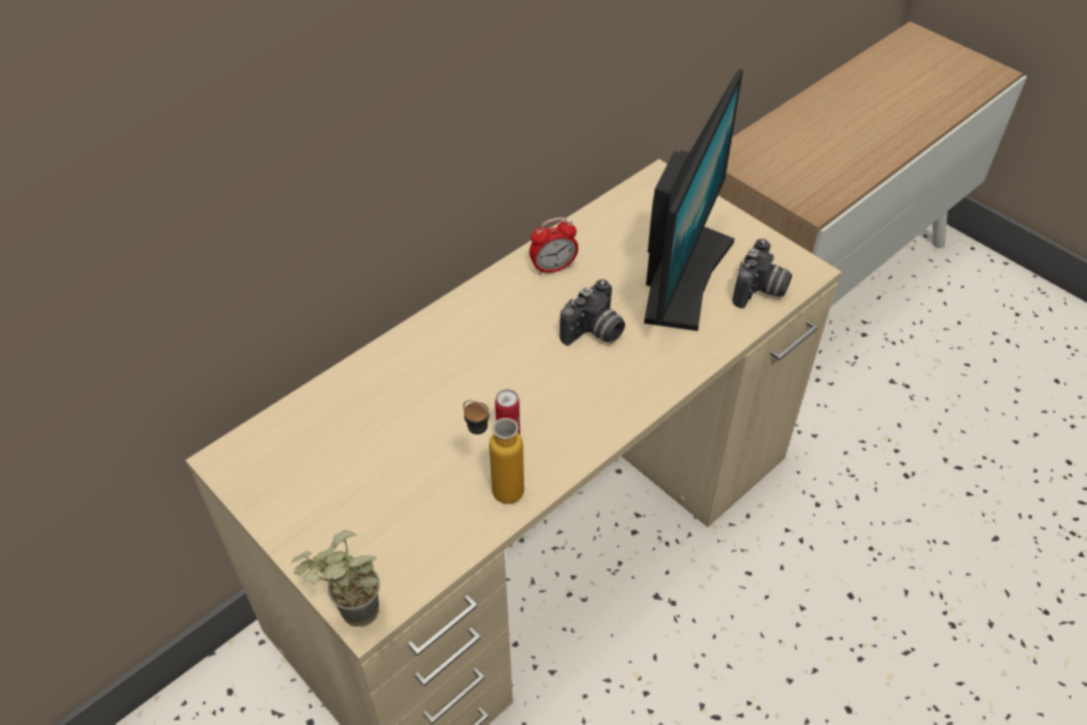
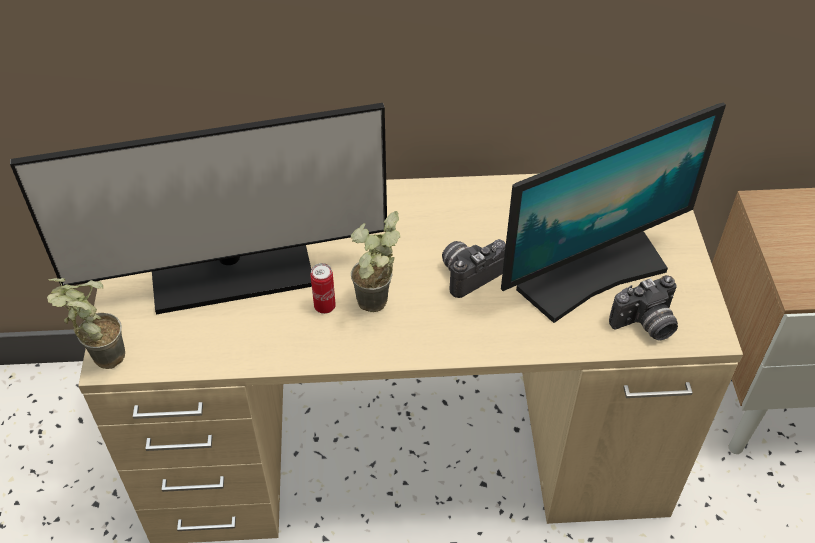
camera: 40 degrees right, 0 degrees up
bottle [463,400,524,504] -> none
alarm clock [529,217,578,275] -> none
camera [560,279,625,346] -> camera turned 150 degrees clockwise [442,239,506,298]
none -> monitor [10,103,387,314]
none -> potted plant [351,211,400,312]

